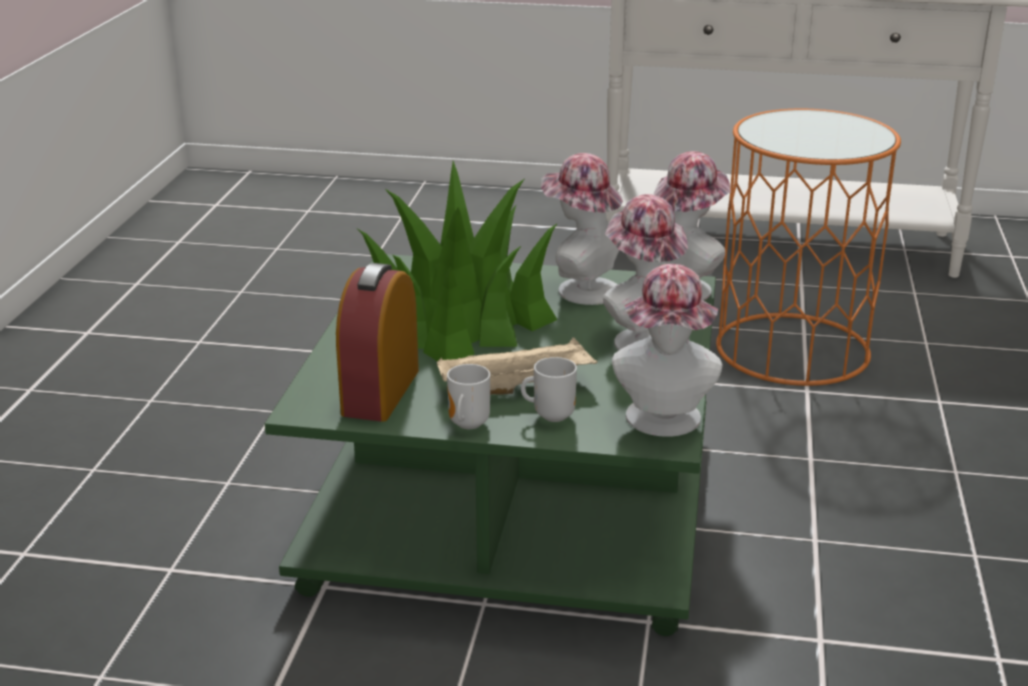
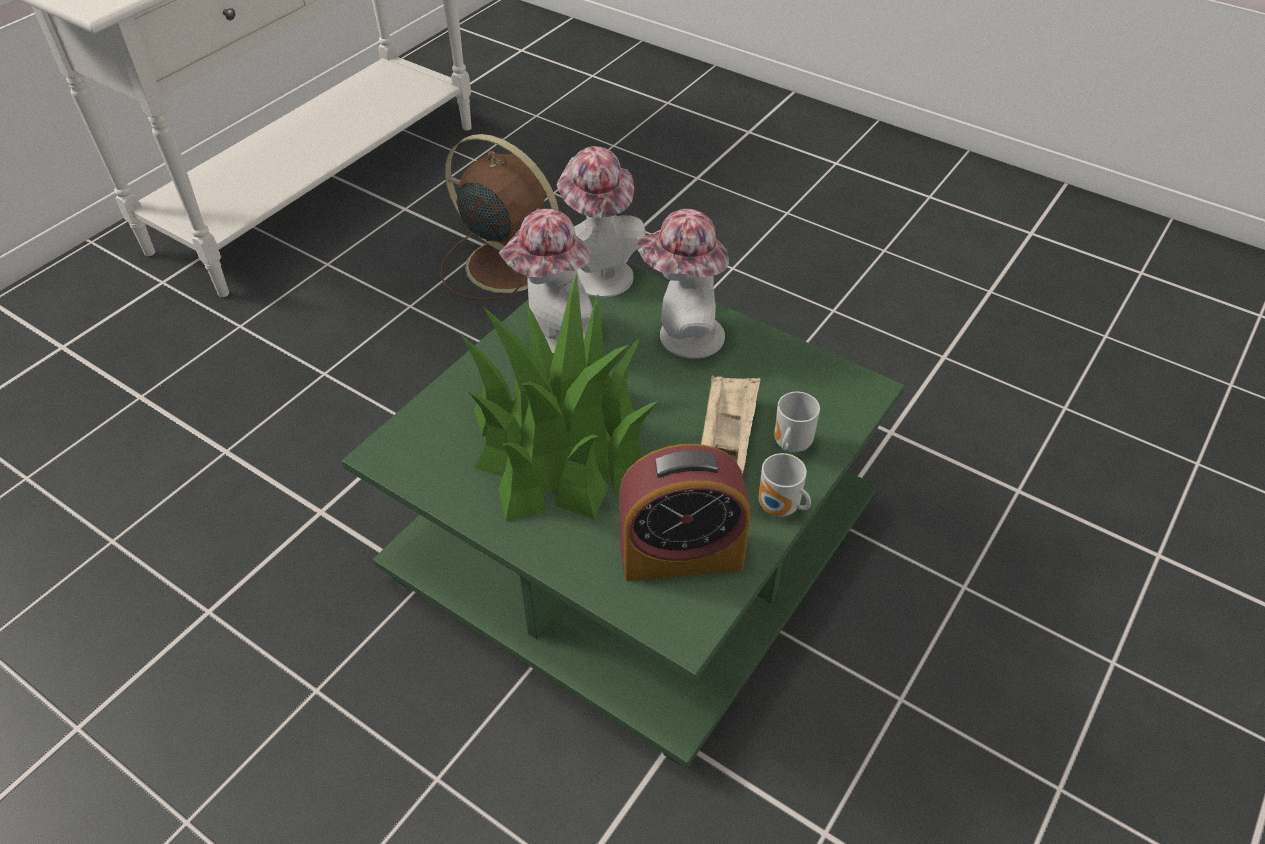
camera: 65 degrees left, 20 degrees up
alarm clock [336,263,419,422] -> alarm clock turned 45 degrees counterclockwise [619,444,750,581]
hat [612,264,722,437] -> none
orange side table [716,109,901,386] -> brown fan [440,134,559,300]

